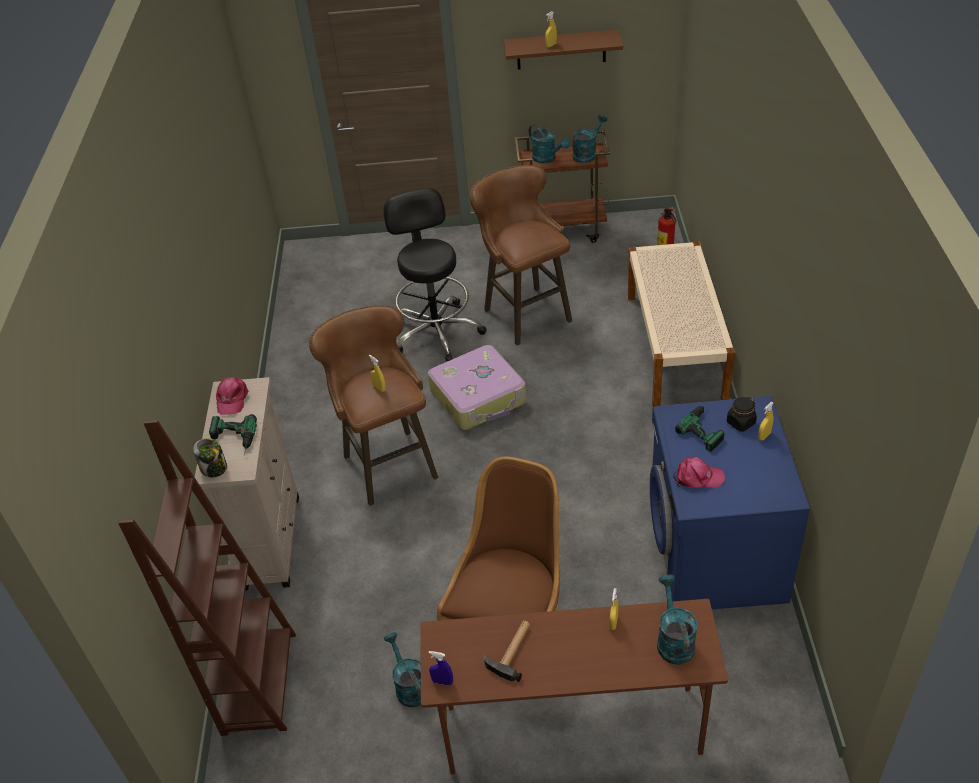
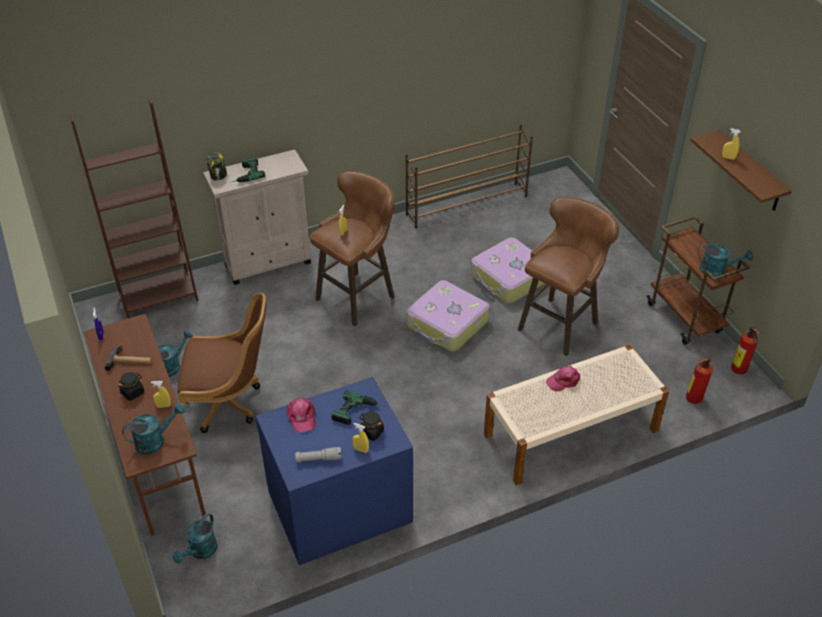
camera: 65 degrees right, 0 degrees up
pink cap [216,377,249,415] -> pink cap moved to [546,366,580,392]
black stool [384,188,487,362] -> suitcase [471,237,545,304]
turquoise watering can [529,124,570,163] -> turquoise watering can moved to [173,513,218,563]
none -> black jar [118,372,144,400]
none -> grey flashlight [295,447,342,463]
none -> brown shoe rack [406,125,533,228]
none -> fire extinguisher [731,327,760,374]

